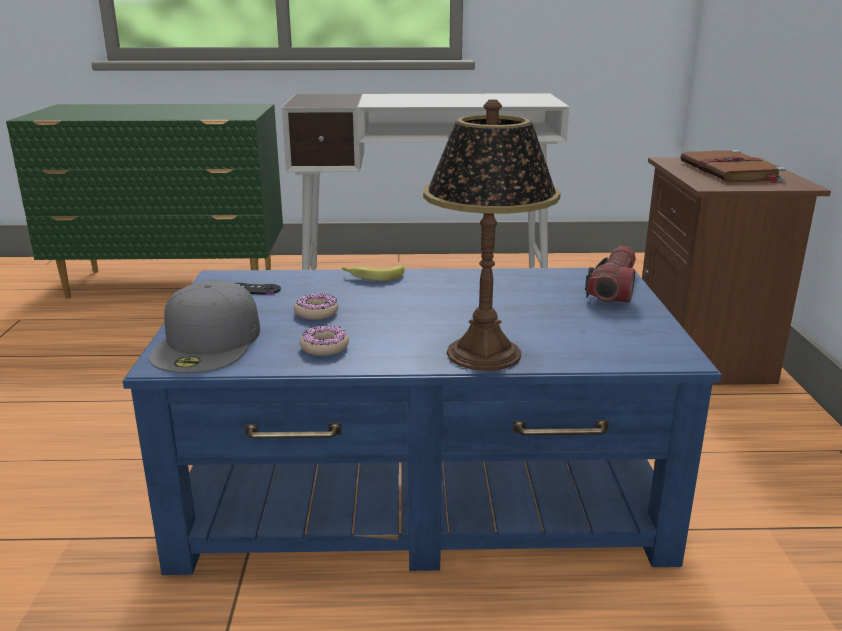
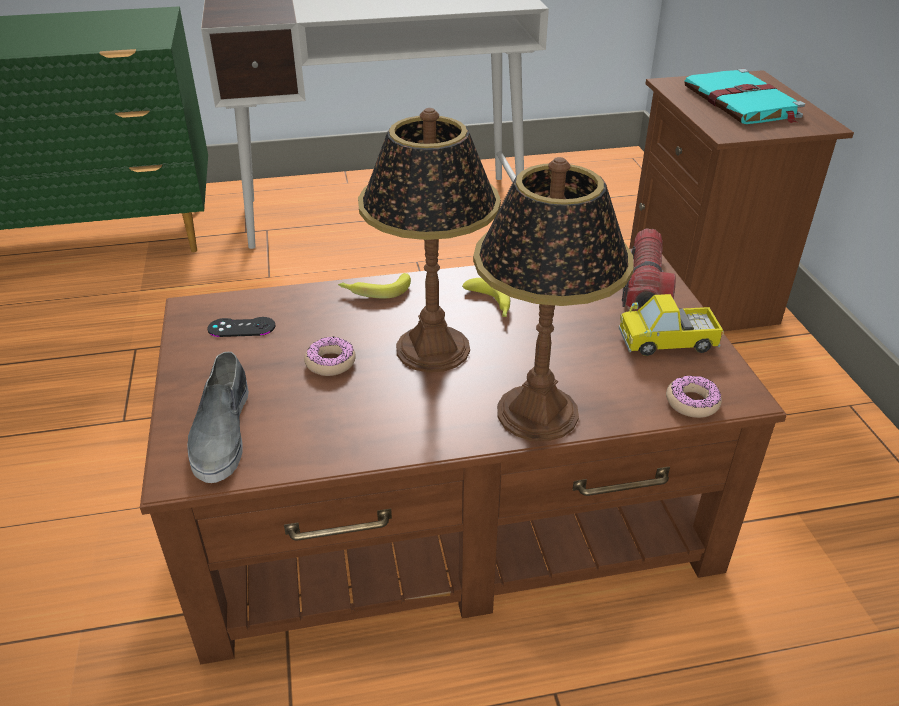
camera: 10 degrees left, 15 degrees up
blue coffee table [123,268,722,575] -> brown coffee table [140,249,787,664]
grey cap [149,281,260,373] -> grey shoe [187,352,249,483]
donut [300,326,349,356] -> donut moved to [666,376,722,418]
brown book [680,150,786,183] -> turquoise book [684,69,805,124]
none -> table lamp [358,108,501,373]
none -> banana [462,278,510,317]
none -> toy truck [619,294,724,356]

